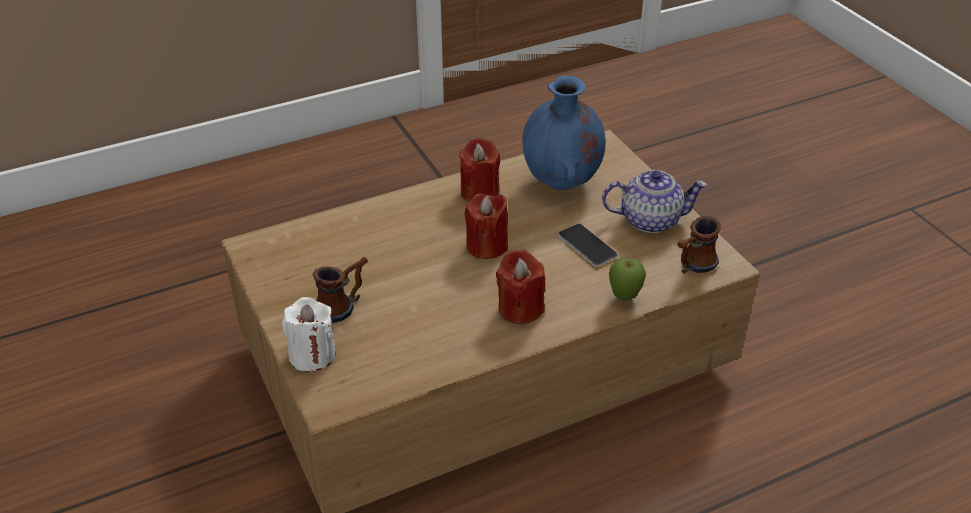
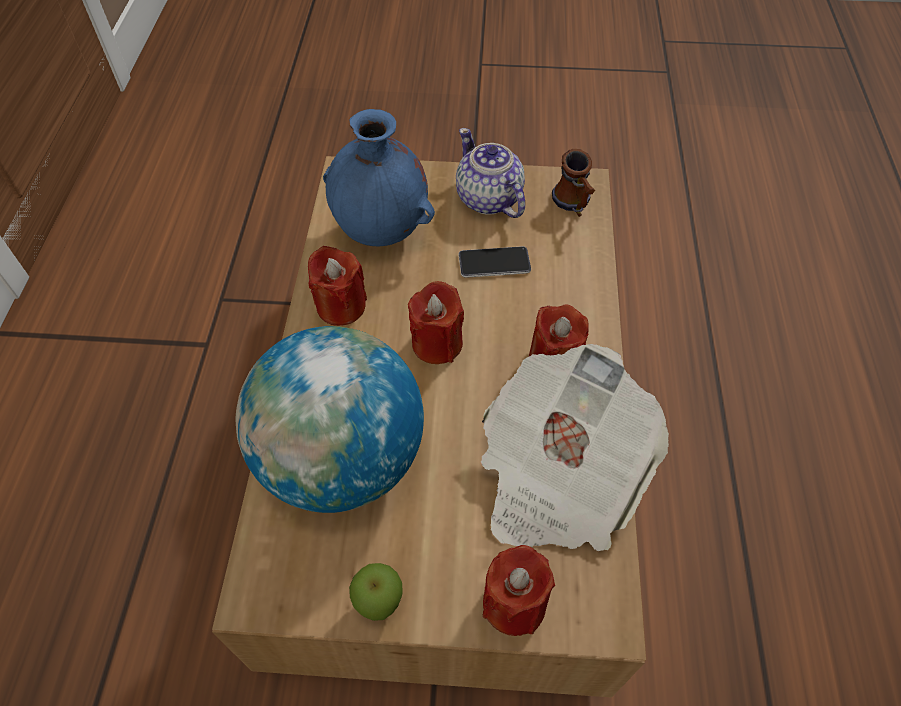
camera: 60 degrees left, 15 degrees up
white candle [282,297,336,371] -> red candle [483,545,555,636]
mug [313,257,368,323] -> none
teapot [602,170,708,233] -> teapot turned 60 degrees counterclockwise [456,128,525,218]
apple [609,258,646,301] -> apple moved to [349,563,403,621]
none -> globe [236,326,424,513]
none -> newspaper [481,344,669,551]

